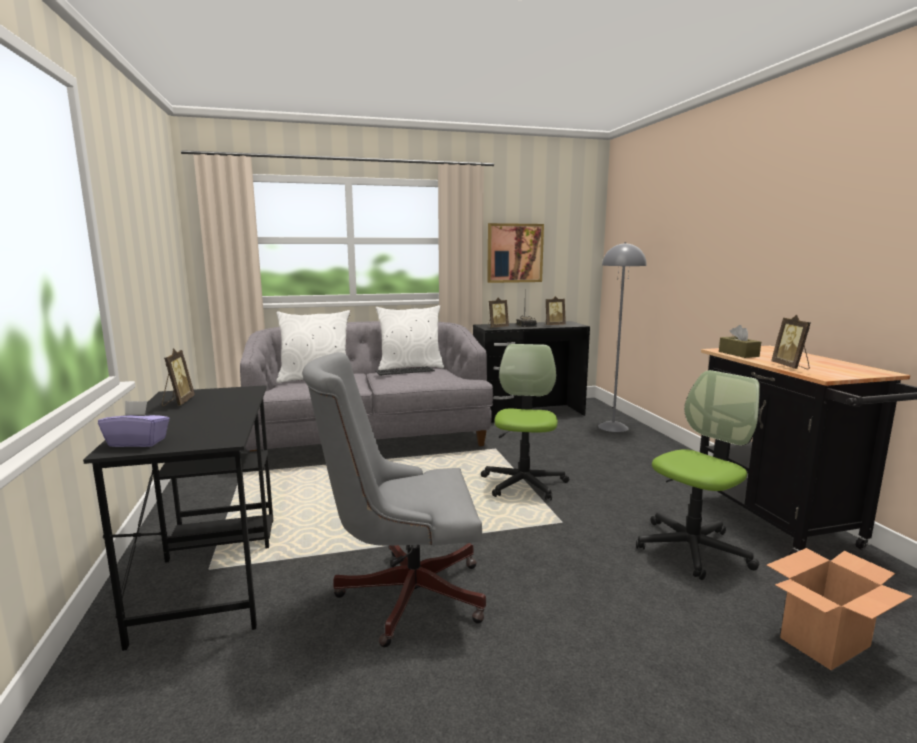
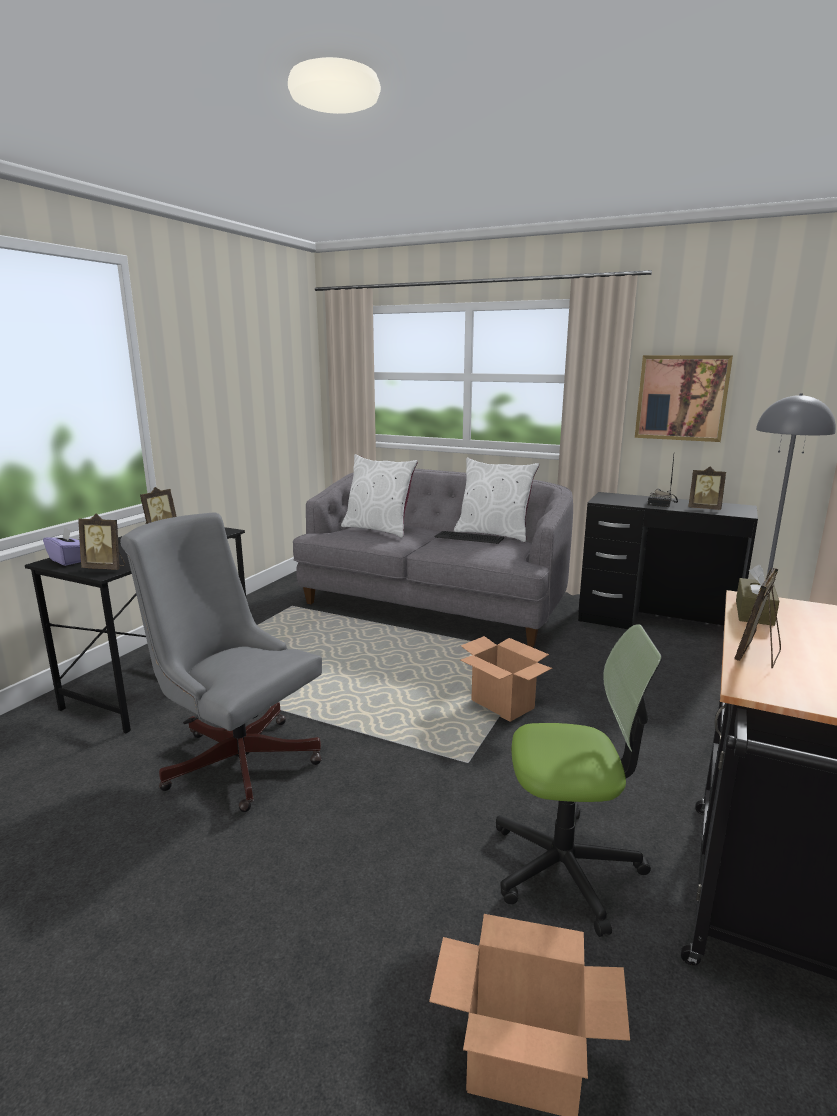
camera: 40 degrees right, 5 degrees up
office chair [481,344,569,500] -> cardboard box [461,636,552,722]
picture frame [488,298,509,328] -> picture frame moved to [78,514,125,570]

